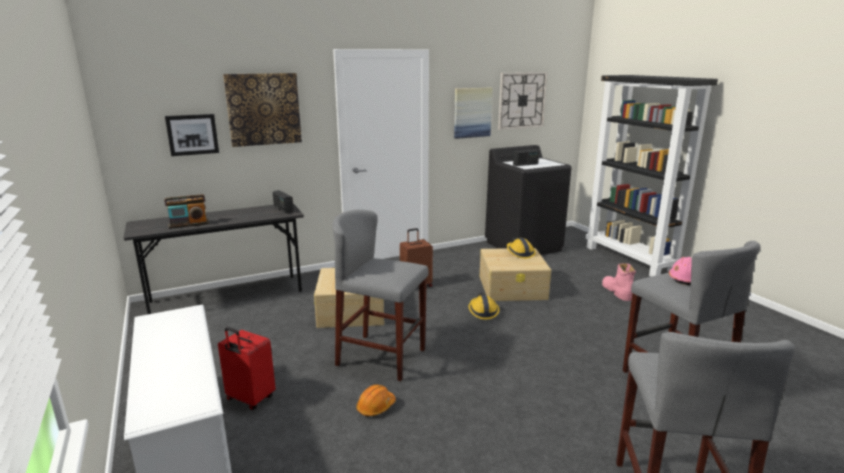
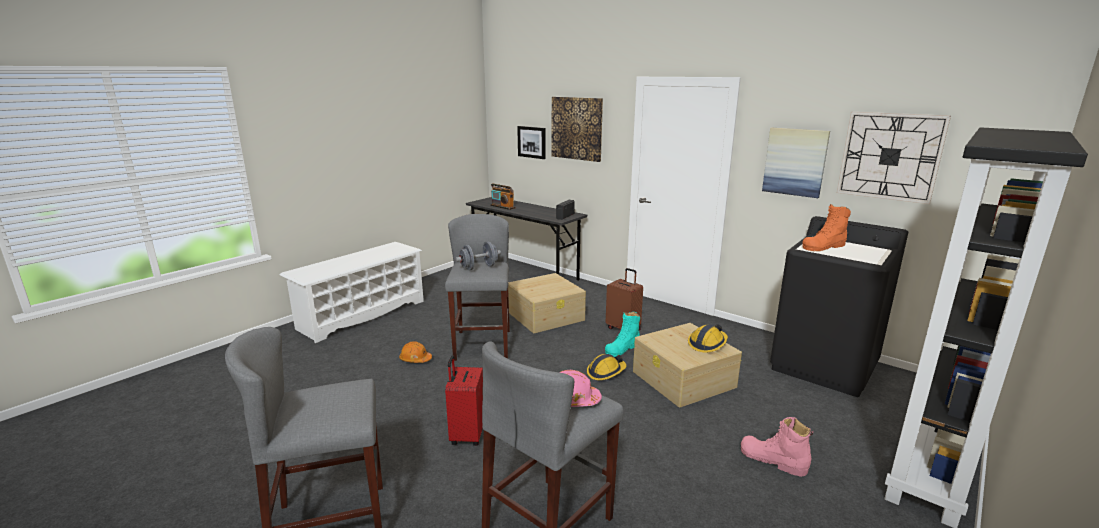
camera: 65 degrees right, 0 degrees up
red suitcase [218,327,276,410] -> red suitcase moved to [445,355,483,446]
radio [513,149,539,166] -> orange boot [802,204,851,251]
pink boot [602,263,636,301] -> pink boot turned 105 degrees counterclockwise [741,417,814,477]
none -> grey dumbbell [455,241,501,270]
none -> turquoise boot [605,312,640,357]

